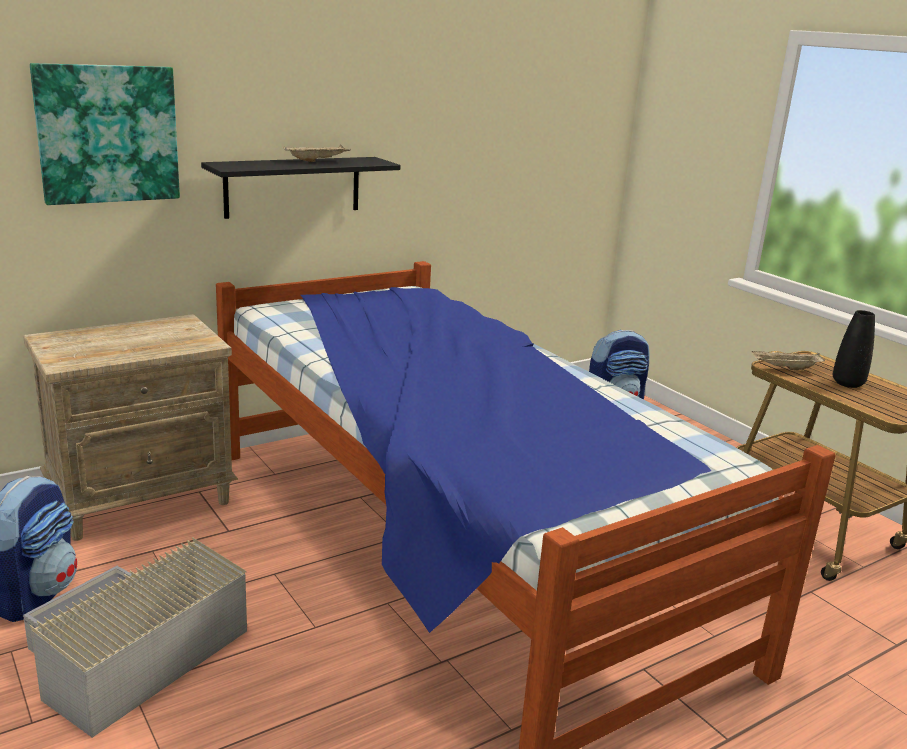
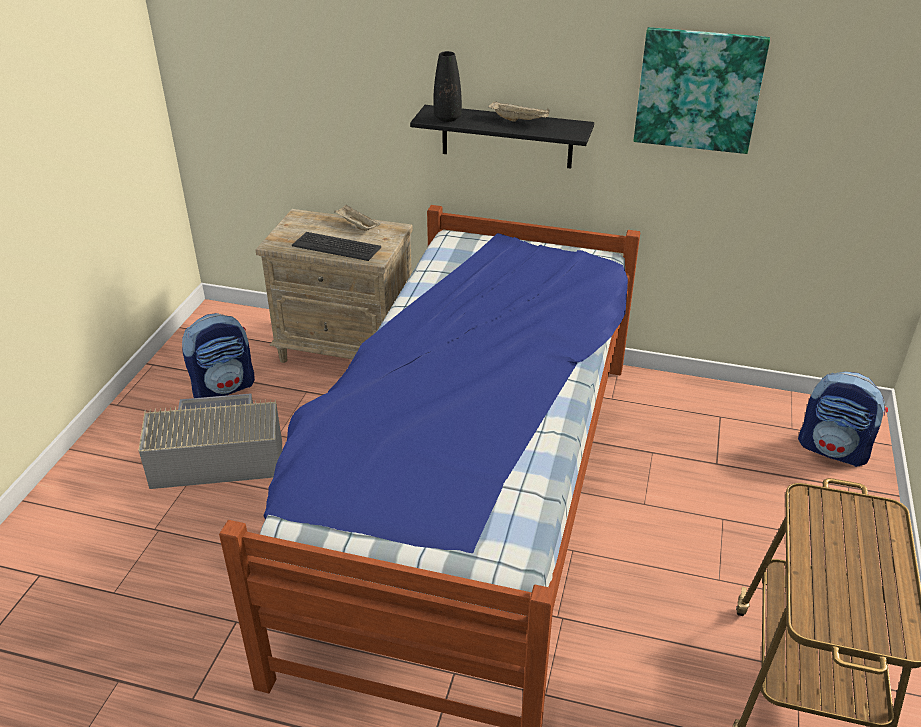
camera: 50 degrees right, 15 degrees up
picture [30,63,180,205] -> picture moved to [634,27,770,154]
beige tray [752,350,825,370] -> beige tray moved to [334,205,381,231]
black vase [833,310,875,388] -> black vase moved to [433,51,462,122]
none -> keyboard [292,232,381,261]

